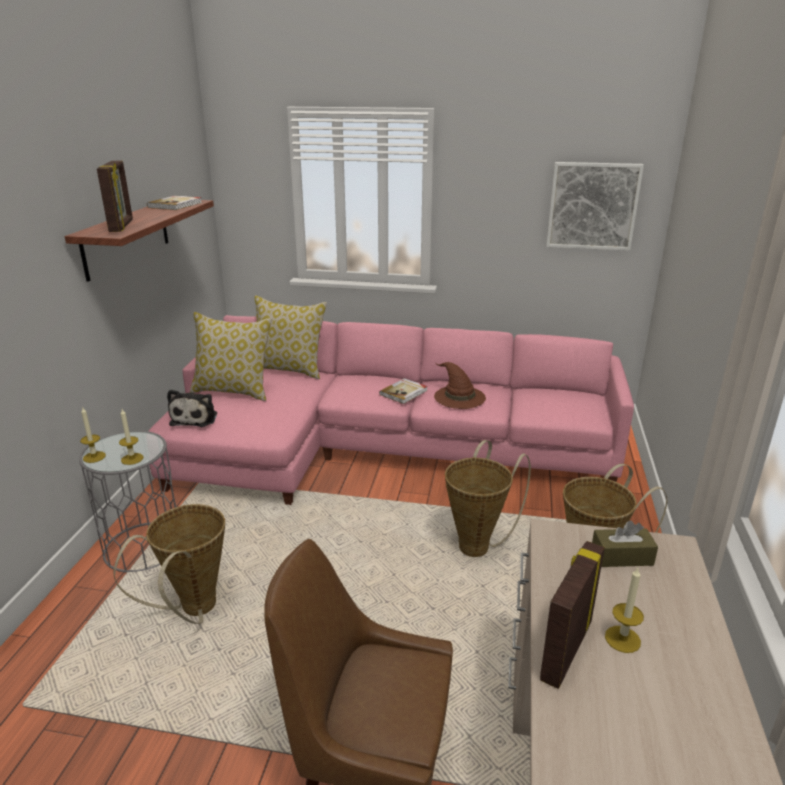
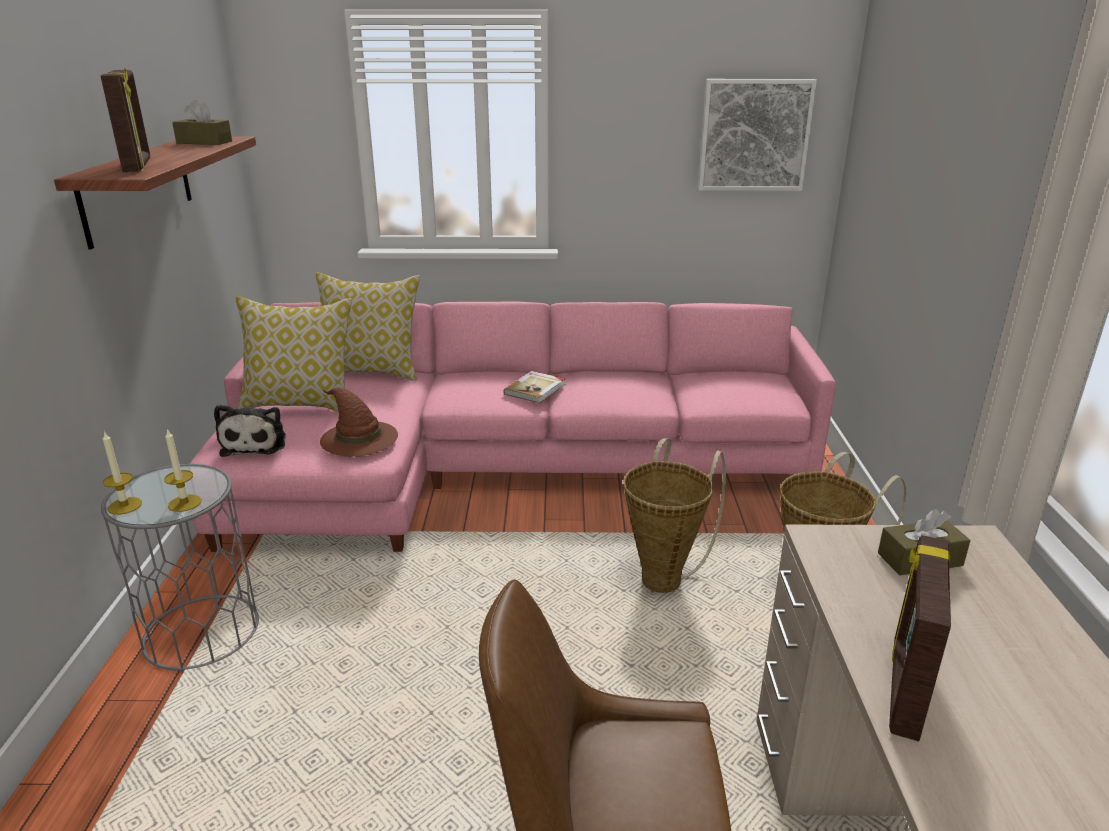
camera: 10 degrees left, 0 degrees up
basket [113,504,225,624] -> none
book [147,195,202,210] -> brown tissue box [172,100,232,145]
brown hat [434,362,486,409] -> brown hat moved to [320,387,398,457]
candle [605,568,644,653] -> none

